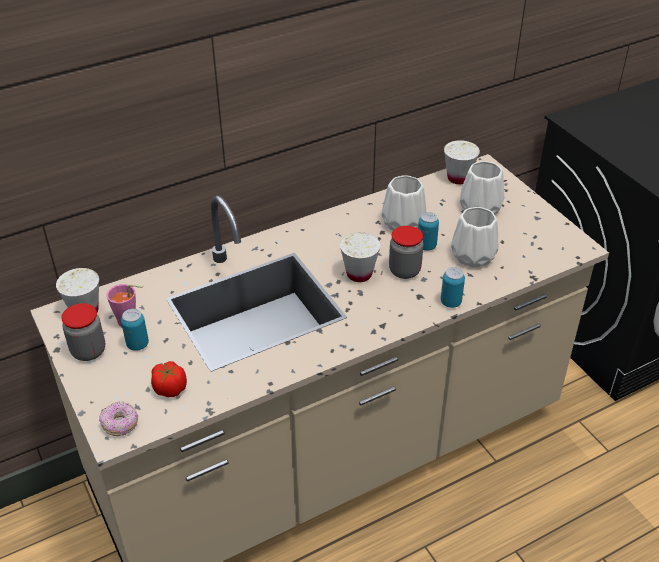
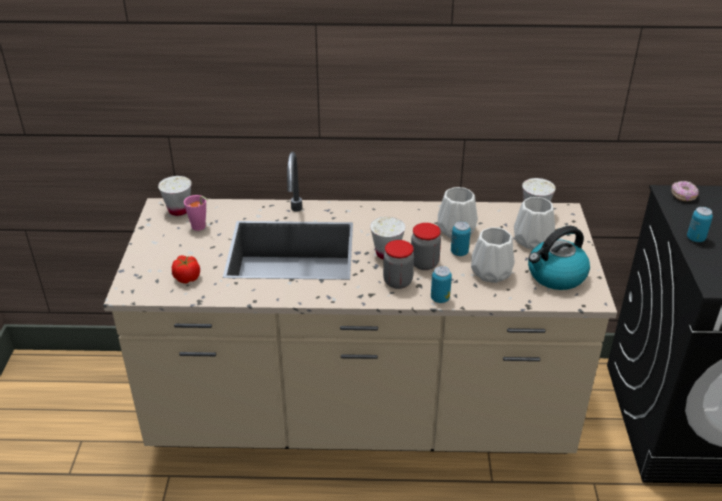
camera: 30 degrees right, 5 degrees down
jar [61,303,105,361] -> jar moved to [383,240,414,289]
donut [99,401,138,436] -> donut moved to [671,181,699,201]
can [121,309,149,351] -> can moved to [687,207,713,242]
none -> kettle [528,226,590,290]

